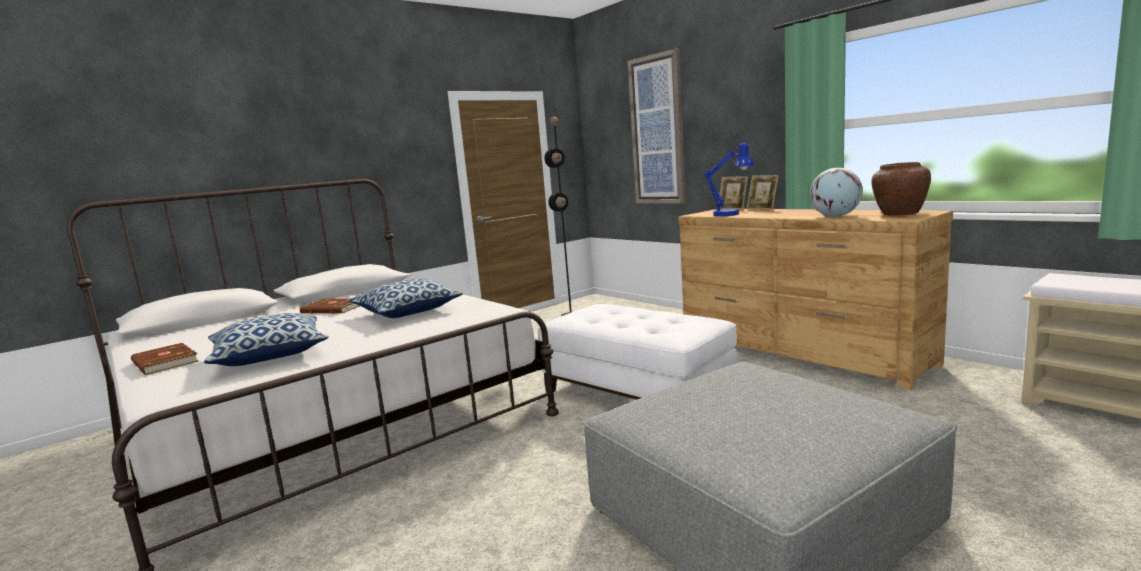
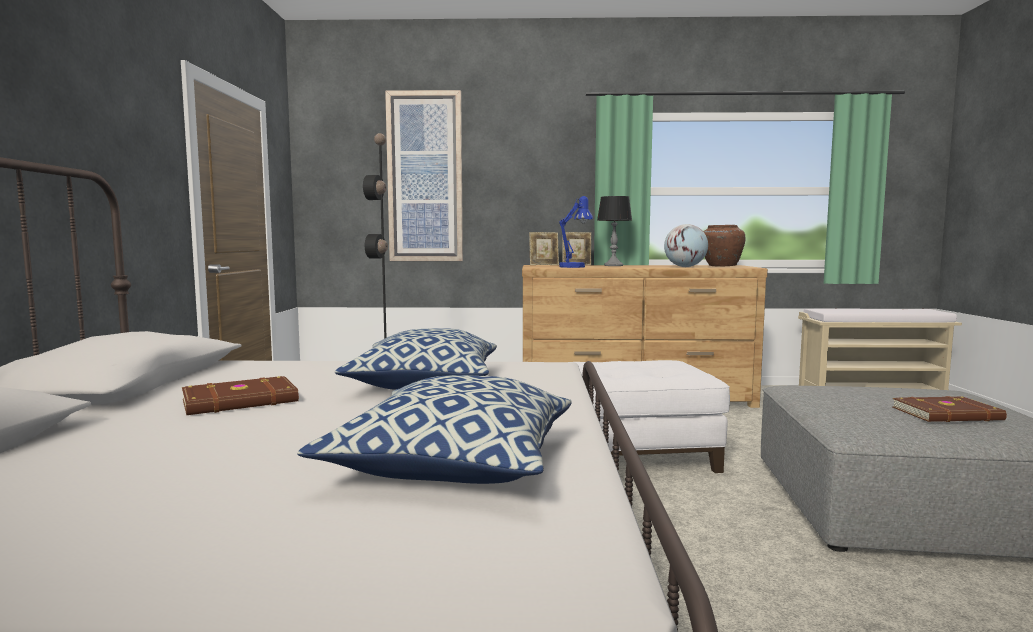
camera: 50 degrees left, 5 degrees down
brown book [131,343,198,375] -> brown book moved to [892,396,1007,422]
none -> table lamp [597,196,632,266]

